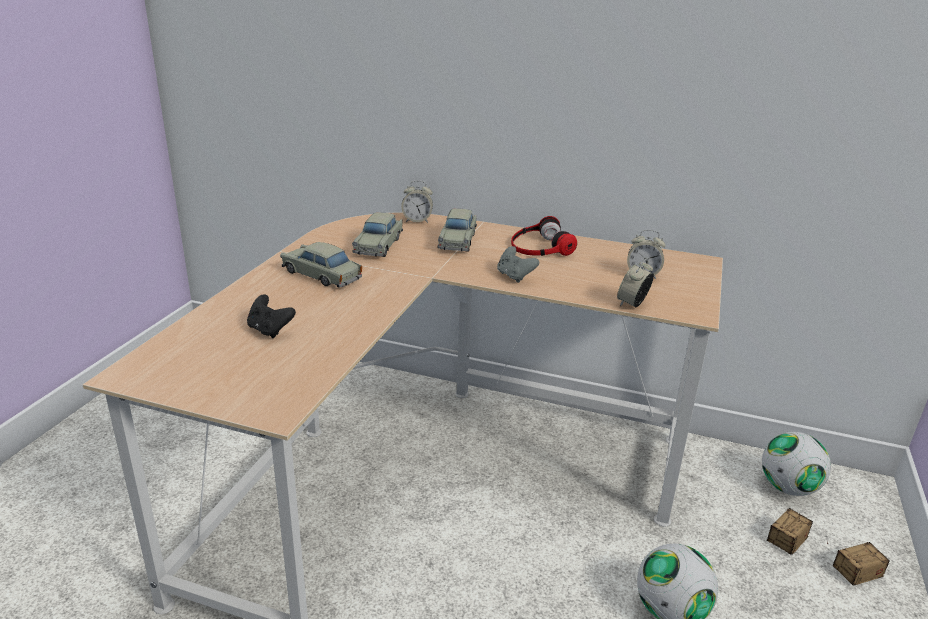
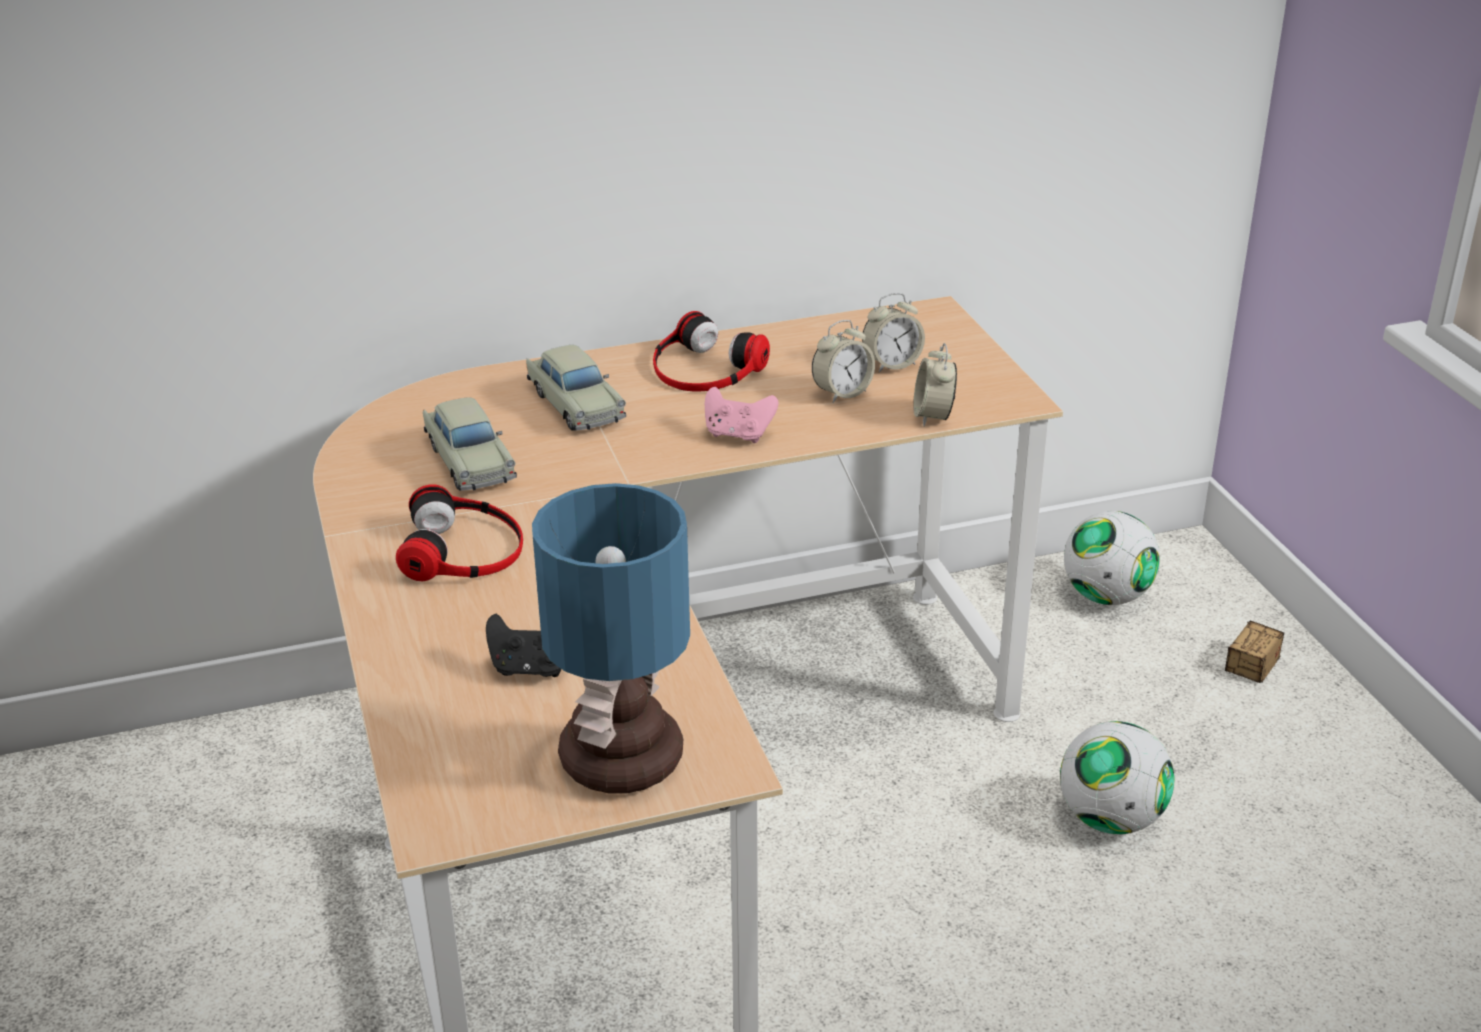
camera: 35 degrees left, 5 degrees up
beige toy car [280,242,362,288] -> headphones [396,484,523,581]
alarm clock [401,180,433,223] -> alarm clock moved to [812,320,875,403]
grey game controller [497,246,539,283] -> pink game controller [705,387,778,443]
storage box [767,508,813,555] -> none
none -> table lamp [532,483,690,794]

